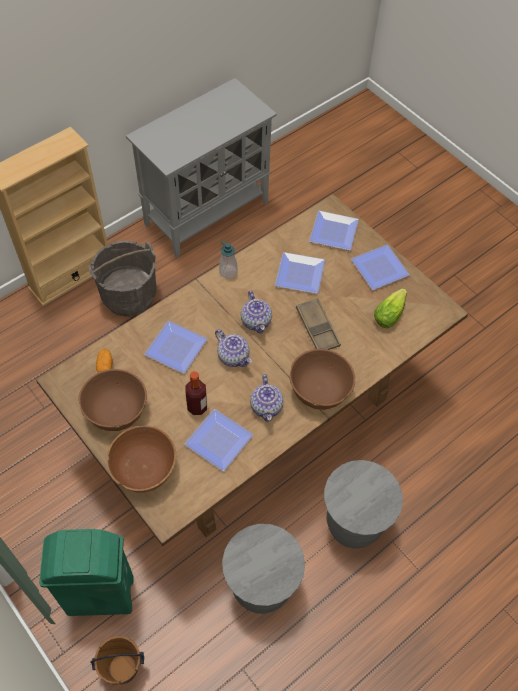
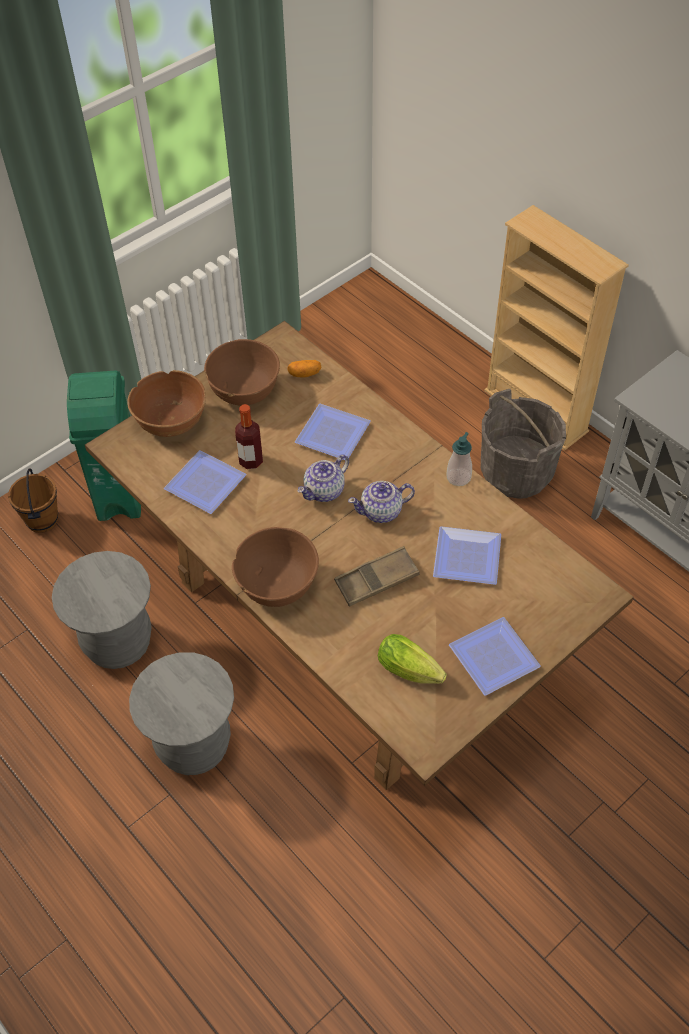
camera: 90 degrees right, 5 degrees down
teapot [250,374,284,422] -> none
plate [309,211,359,250] -> none

